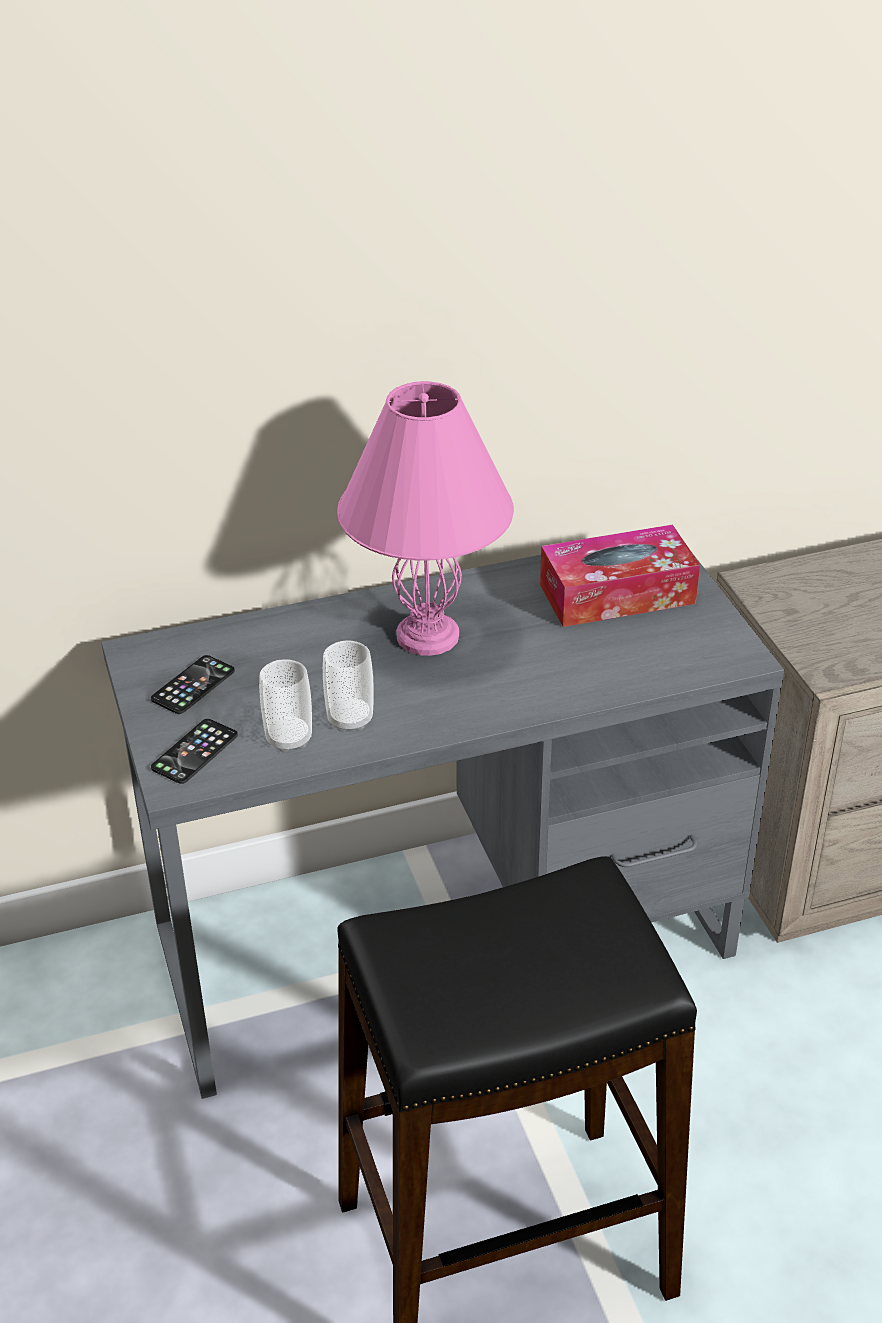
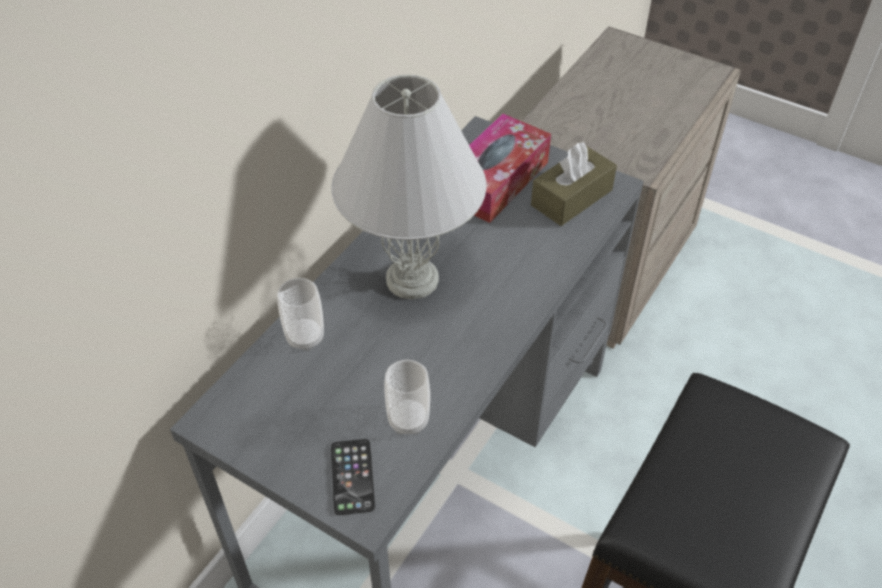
camera: 40 degrees left, 10 degrees up
phone [151,655,235,714] -> none
cup [323,640,374,732] -> cup moved to [277,278,324,351]
pink table lamp [337,381,514,656] -> white table lamp [331,74,487,300]
none -> brown tissue box [531,142,617,226]

